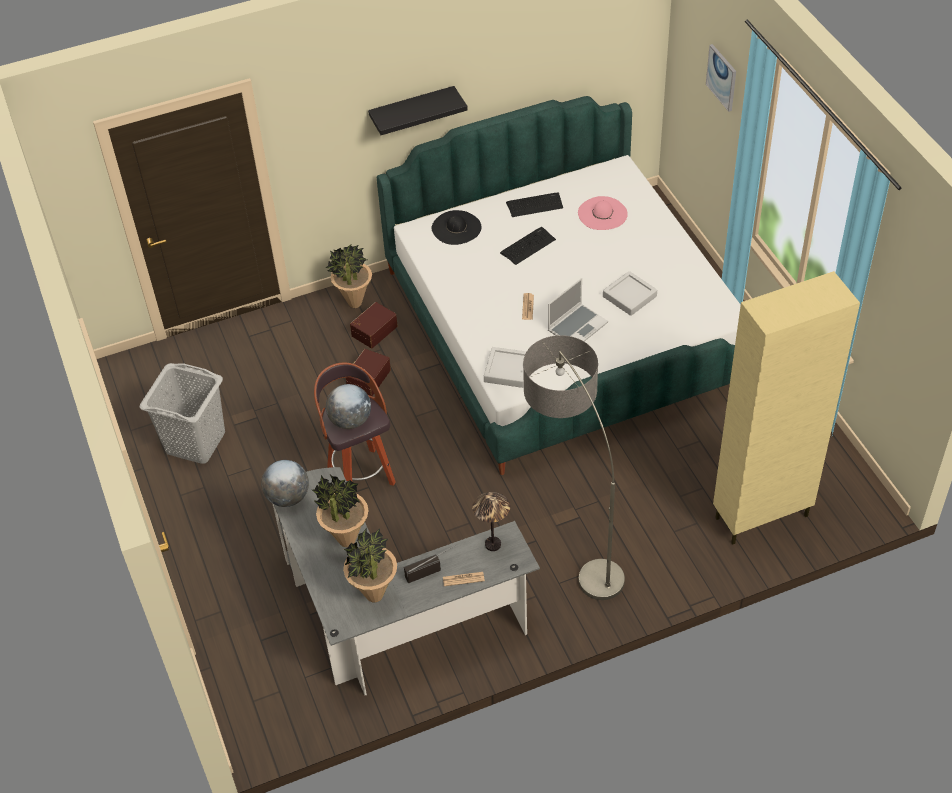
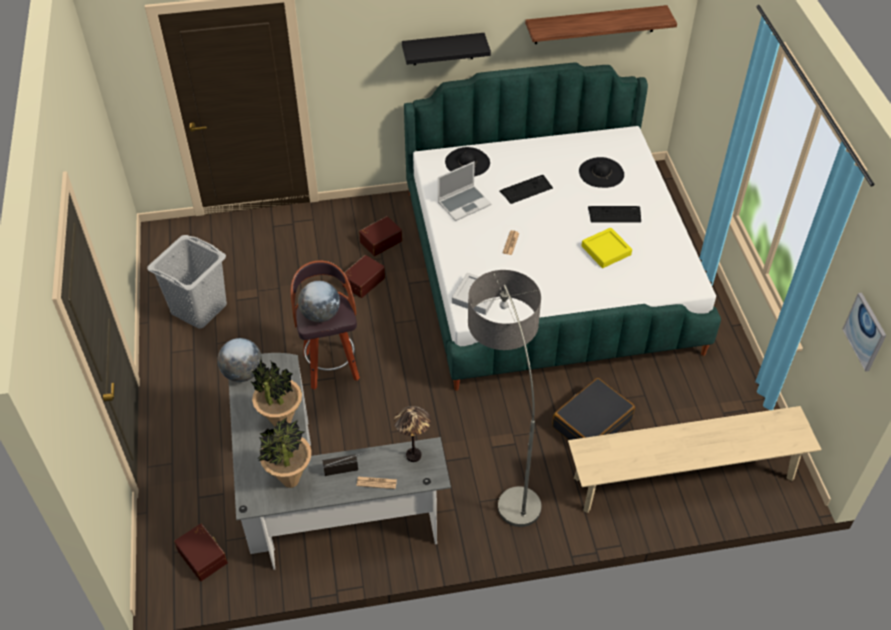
camera: 10 degrees right, 0 degrees up
potted plant [325,244,372,308] -> none
keyboard [506,193,563,217] -> keyboard moved to [588,206,641,222]
laptop [548,278,608,342] -> laptop moved to [438,161,492,221]
pink hat [578,196,628,230] -> black hat [579,157,624,188]
grey tray [603,271,657,316] -> yellow tray [581,228,632,268]
picture [706,44,736,112] -> picture moved to [842,293,886,372]
beige cabinet [713,271,860,544] -> beige bench [568,406,822,513]
none -> brown storage box [174,523,228,581]
none -> shelf [525,5,677,44]
none -> black suitcase [552,378,635,440]

